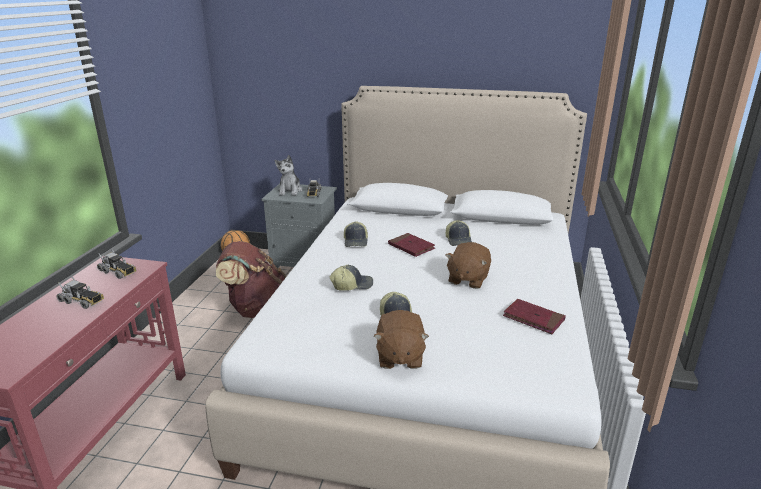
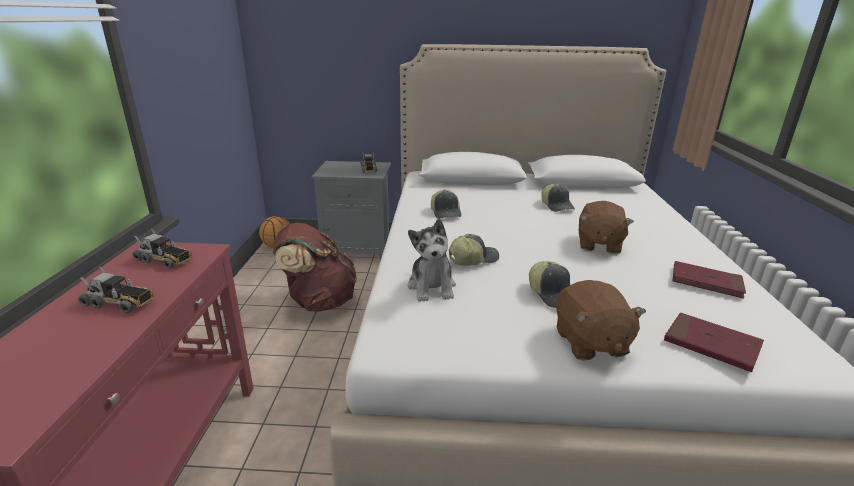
camera: 10 degrees left, 0 degrees up
plush toy [275,155,302,195] -> plush toy moved to [408,219,456,302]
red book [388,233,435,257] -> red book moved to [664,313,764,372]

